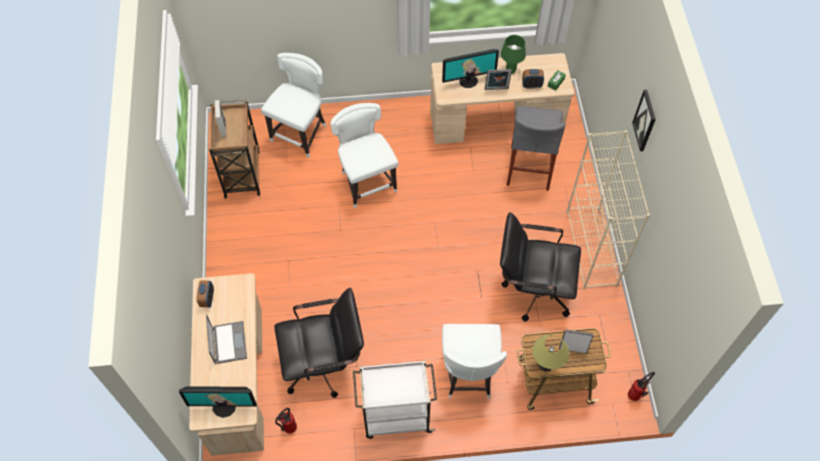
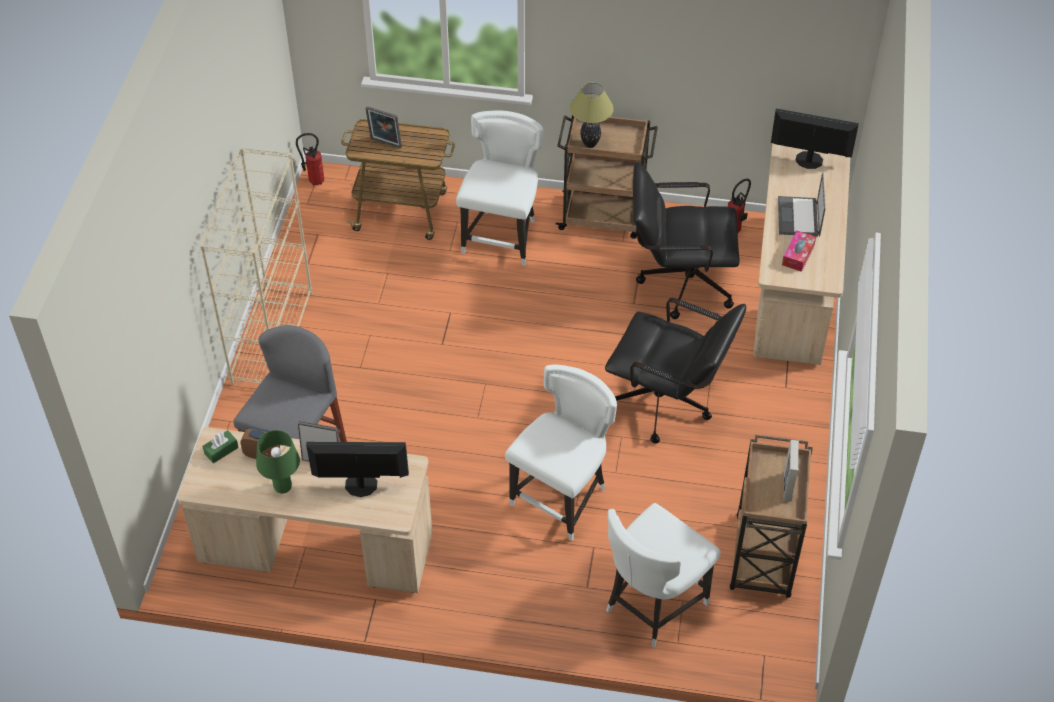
camera: 165 degrees left, 10 degrees down
alarm clock [196,280,214,307] -> none
white chair [330,103,398,209] -> white chair turned 135 degrees counterclockwise [505,365,617,541]
white cart [353,360,437,439] -> brown cart [556,115,658,239]
black office chair [500,212,581,321] -> black office chair moved to [605,298,746,444]
table lamp [532,335,569,371] -> table lamp moved to [570,83,614,148]
picture [632,90,656,151] -> none
none -> tissue box [782,230,816,272]

